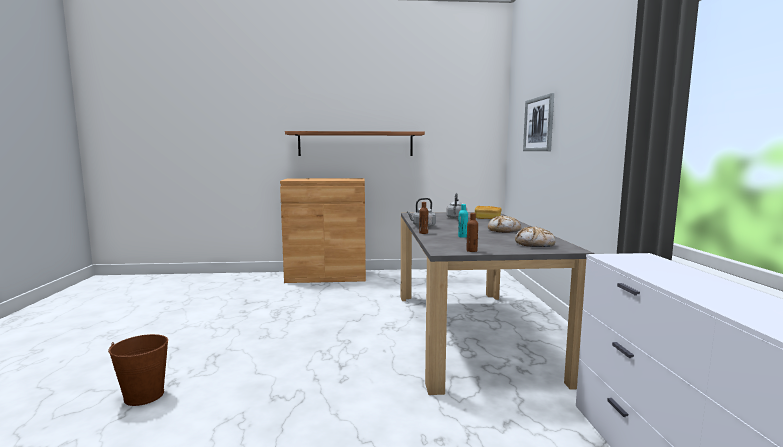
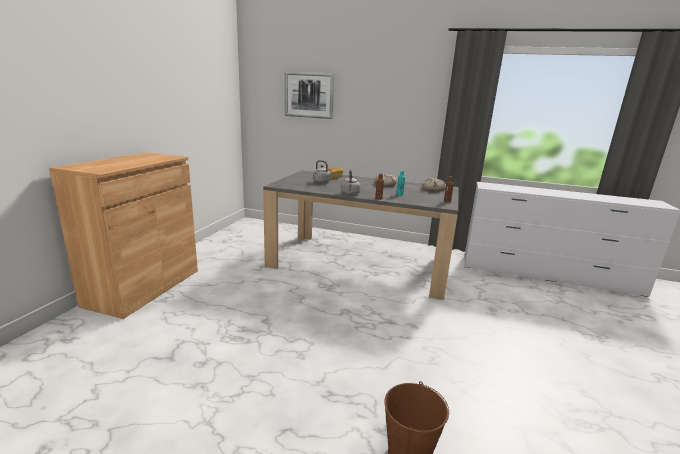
camera: 70 degrees left, 10 degrees up
shelf [285,131,425,156] -> none

